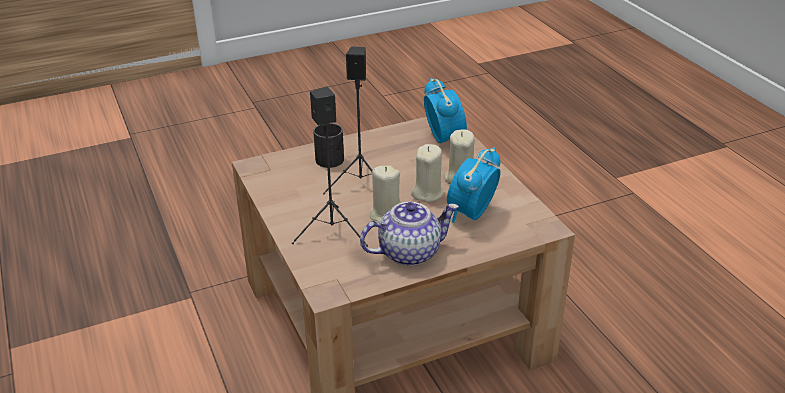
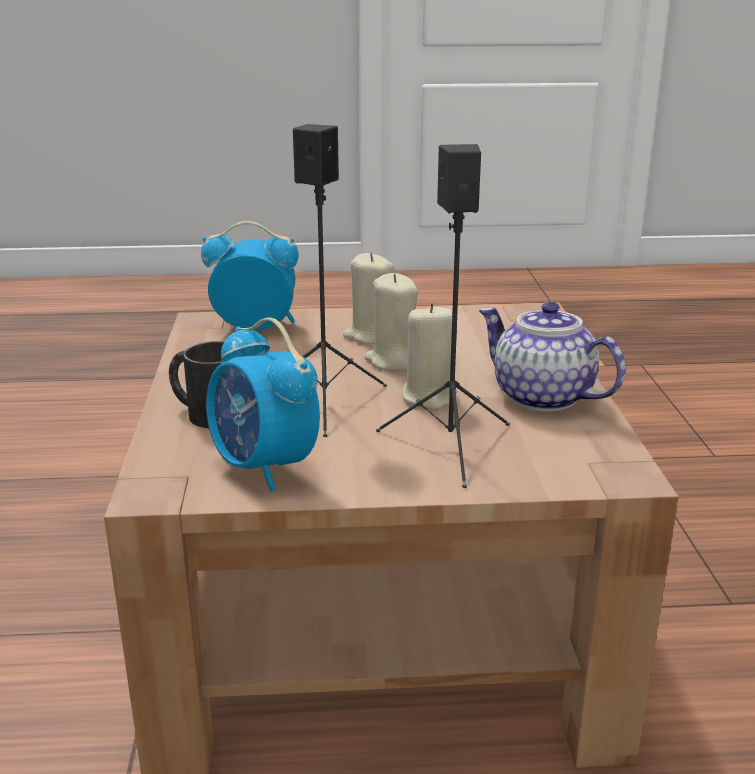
camera: 70 degrees left, 10 degrees down
teapot [360,202,459,266] -> teapot turned 45 degrees counterclockwise [479,302,626,412]
alarm clock [447,148,501,223] -> alarm clock moved to [206,318,320,492]

